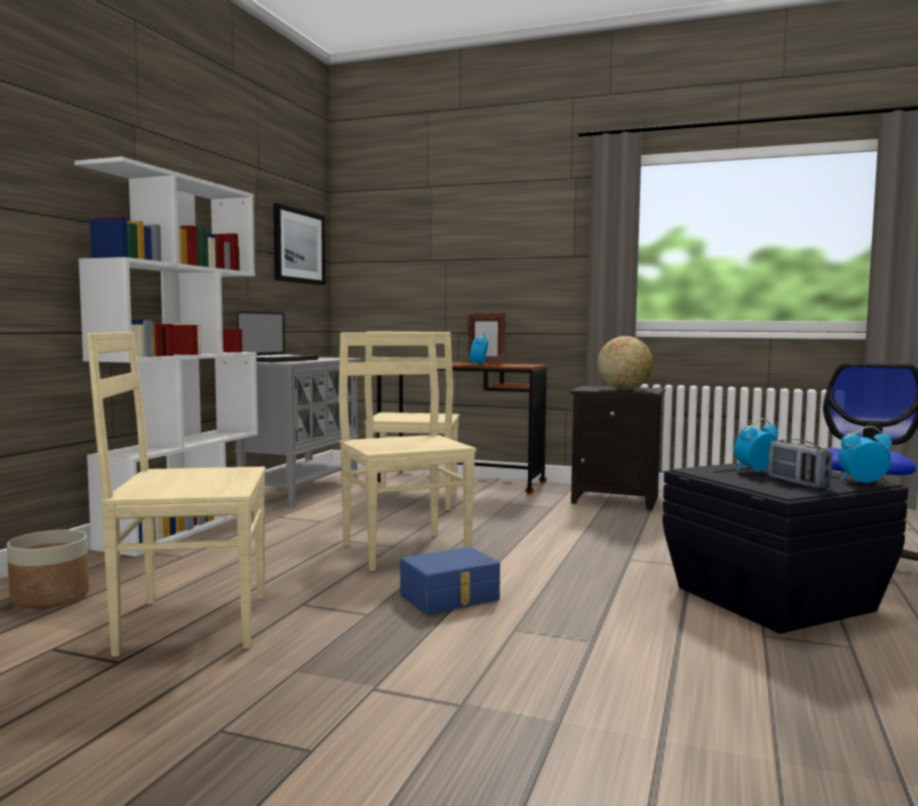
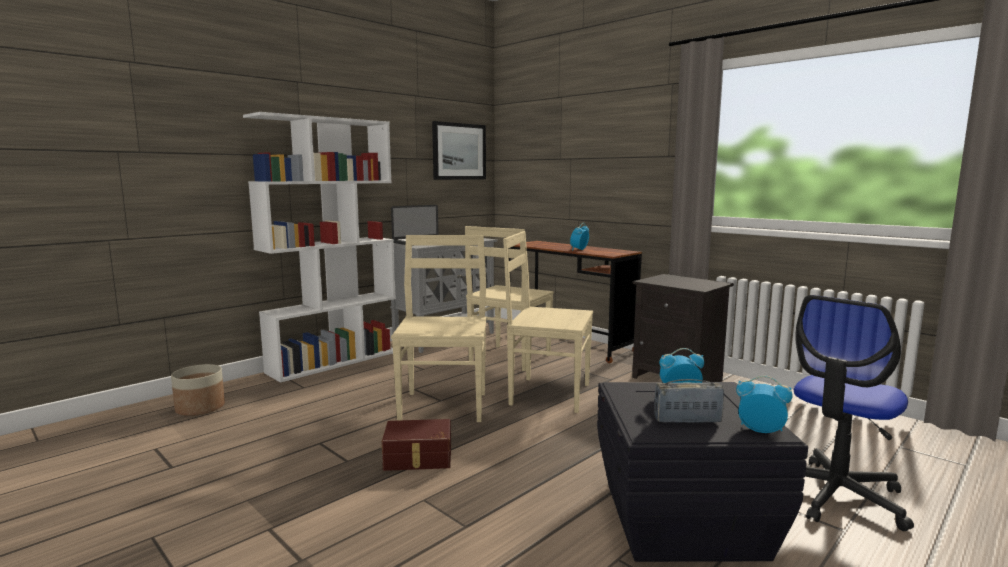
camera: 25 degrees right, 5 degrees up
beige chair [86,332,266,656] -> beige chair moved to [503,231,593,413]
blue storage box [400,547,500,615] -> brown storage box [382,419,451,471]
picture frame [467,312,506,365] -> none
globe [598,336,653,390] -> none
radio [768,439,832,488] -> radio turned 90 degrees clockwise [655,379,724,423]

